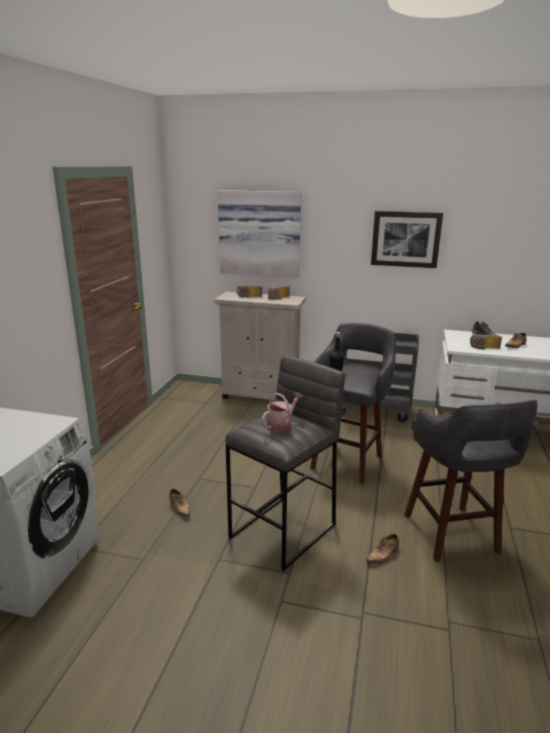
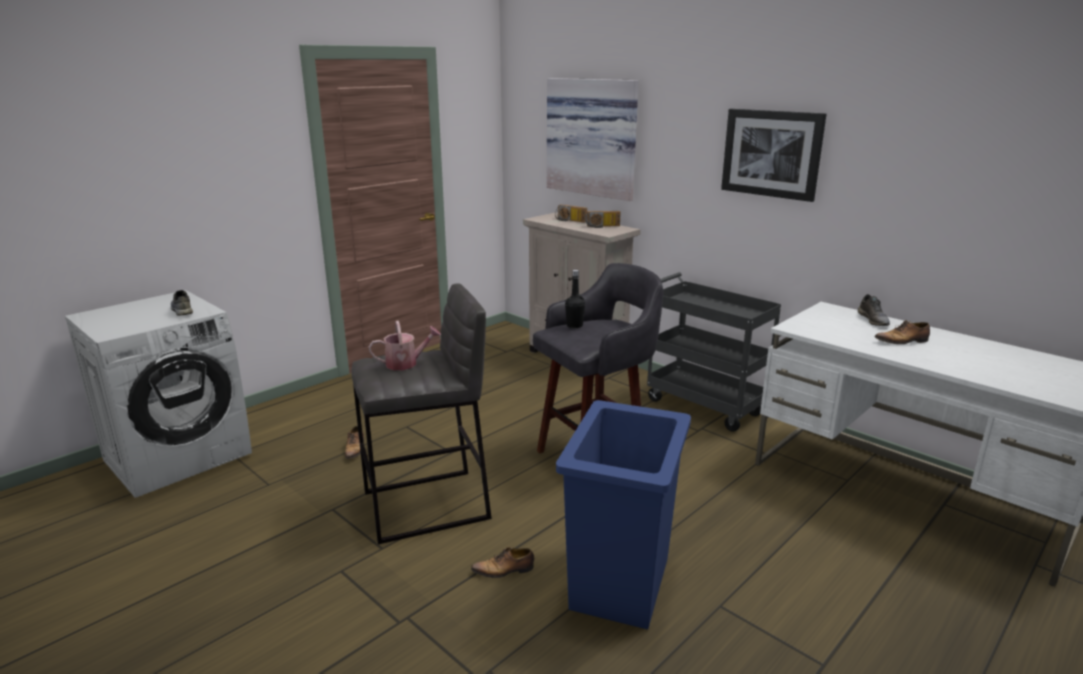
camera: 30 degrees right, 0 degrees up
grey stool [404,400,537,562] -> blue trash can [556,400,691,629]
radio [470,334,502,349] -> none
none -> grey shoe [171,290,193,316]

